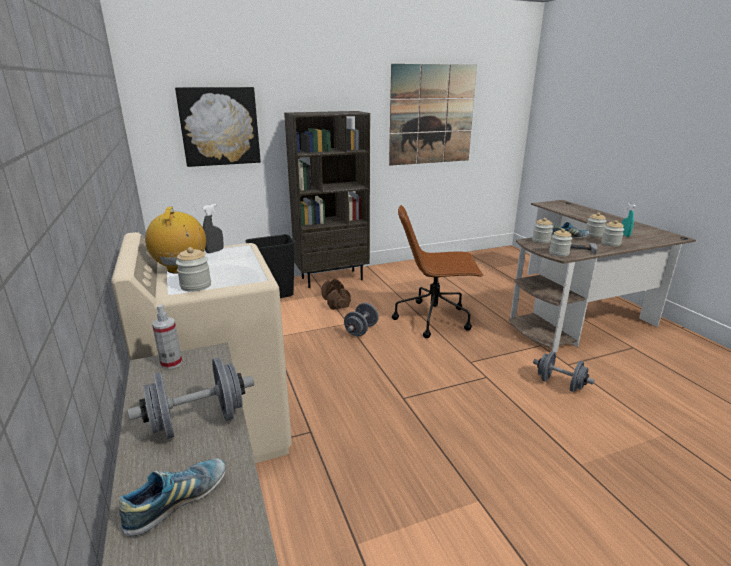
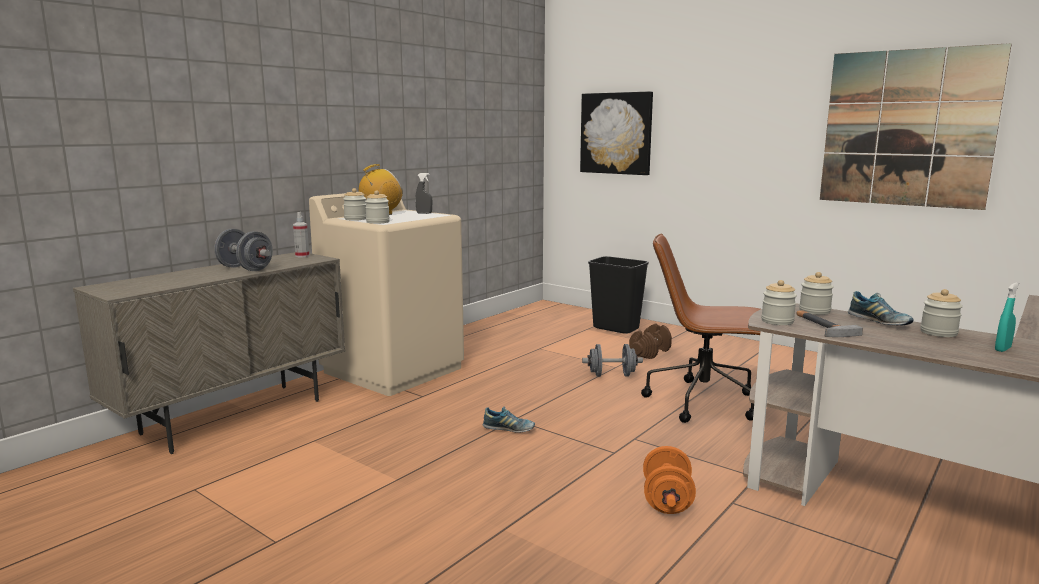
camera: 60 degrees right, 10 degrees down
shoe [119,458,226,537] -> shoe moved to [483,407,535,432]
brown bookcase [284,111,370,288] -> none
brown office chair [392,205,484,338] -> brown office chair turned 45 degrees counterclockwise [641,234,761,423]
grey dumbbell [533,351,594,392] -> orange dumbbell [643,446,696,514]
jar [601,220,624,247] -> jar moved to [365,190,390,224]

